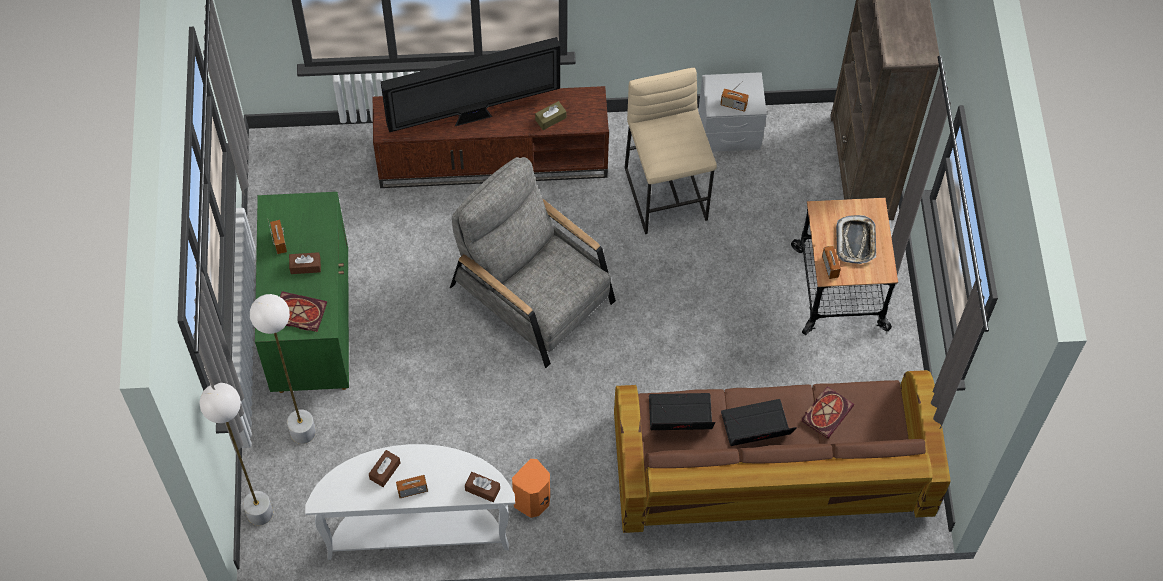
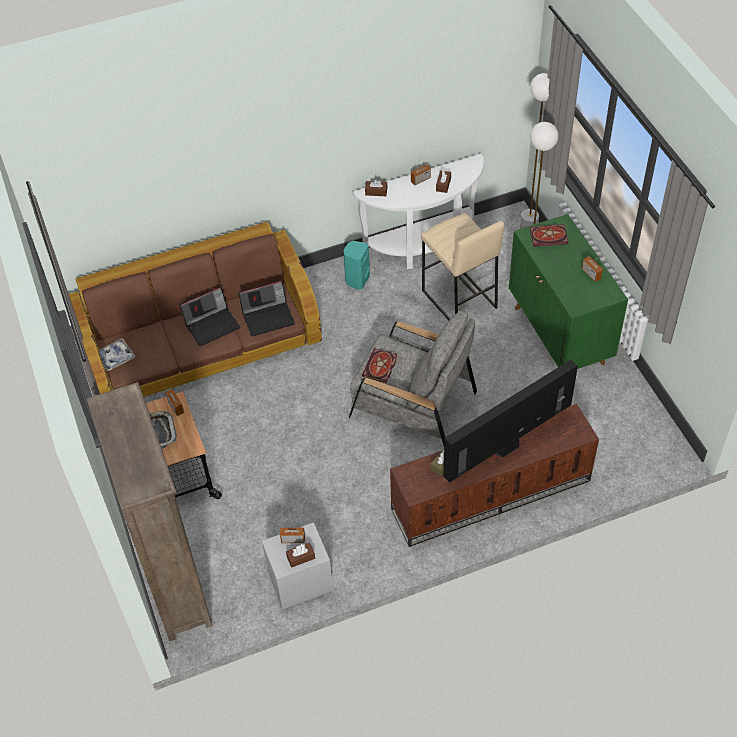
camera: 165 degrees right, 10 degrees down
brown tissue box [289,252,321,274] -> brown tissue box moved to [286,542,315,568]
orange speaker [512,459,550,518] -> turquoise speaker [343,241,370,290]
beige stool [624,68,717,234] -> beige stool moved to [421,213,504,320]
book [801,386,854,439] -> book moved to [362,348,398,383]
none -> tray [98,338,135,371]

